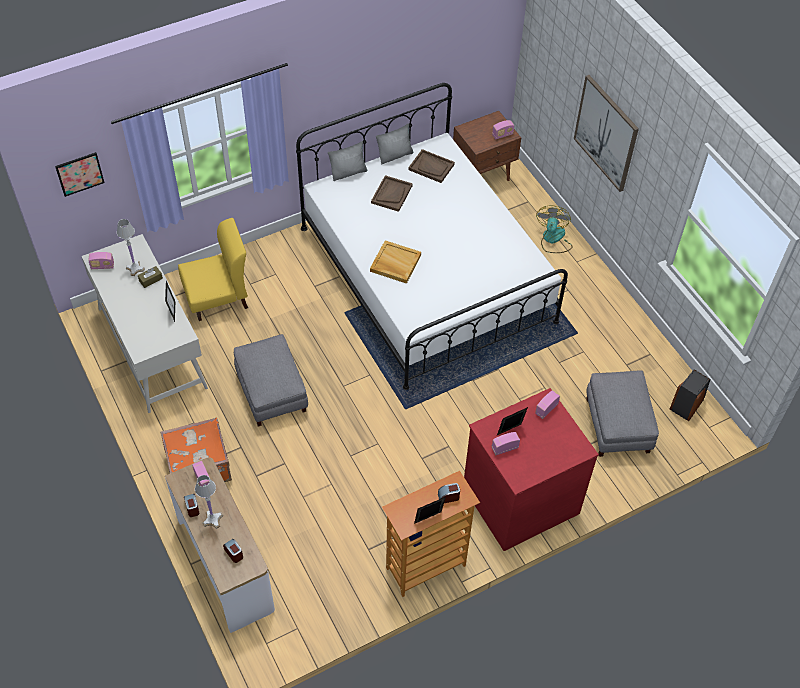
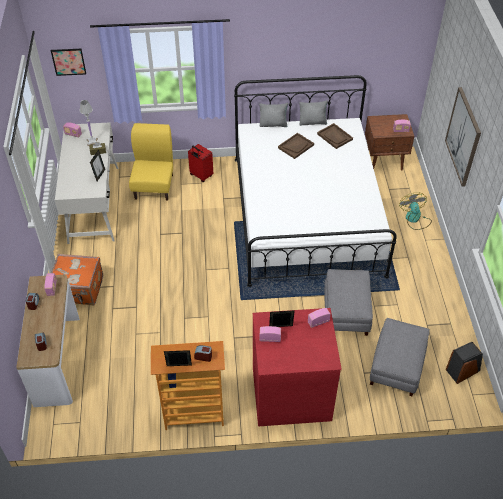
camera: 25 degrees right, 5 degrees down
yellow chair [178,218,248,321] -> yellow chair turned 90 degrees counterclockwise [129,123,173,200]
white table lamp [195,475,223,529] -> none
grey ottoman [234,334,308,427] -> grey ottoman moved to [324,269,373,336]
beige tray [370,241,421,284] -> none
fan [536,206,573,253] -> fan turned 45 degrees counterclockwise [399,192,432,230]
none -> red suitcase [188,144,213,182]

